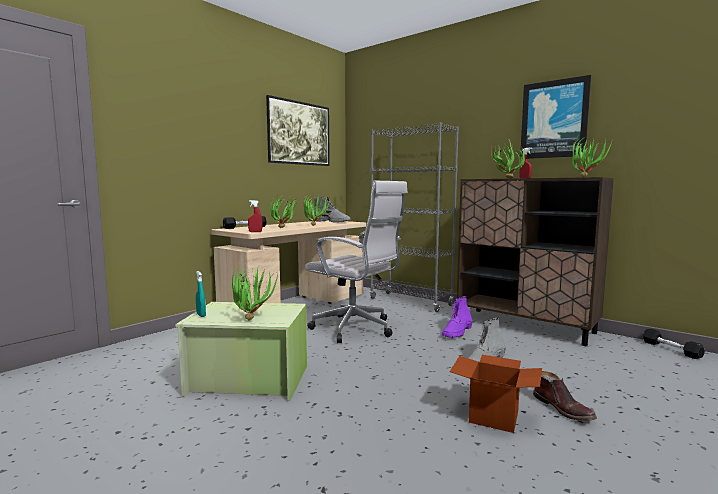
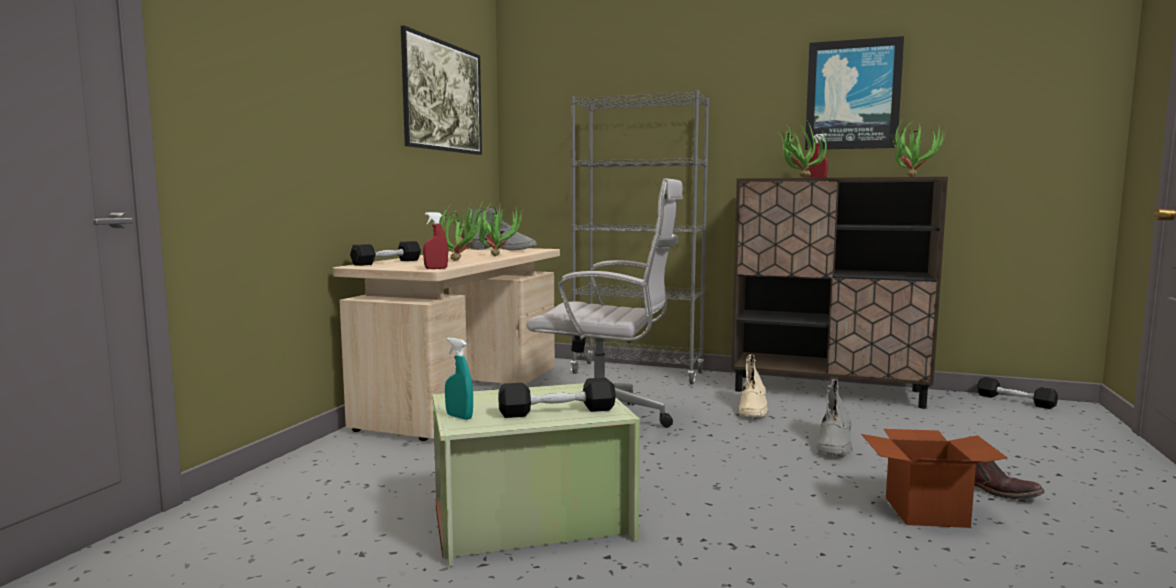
camera: 20 degrees left, 0 degrees up
potted plant [232,267,278,321] -> black dumbbell [498,377,616,418]
purple boot [442,296,472,338] -> beige boot [739,354,768,417]

